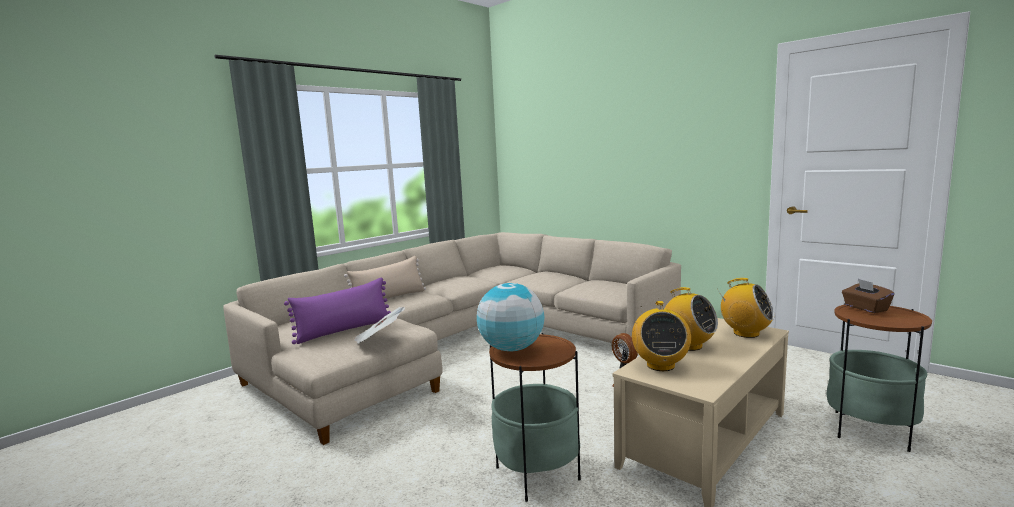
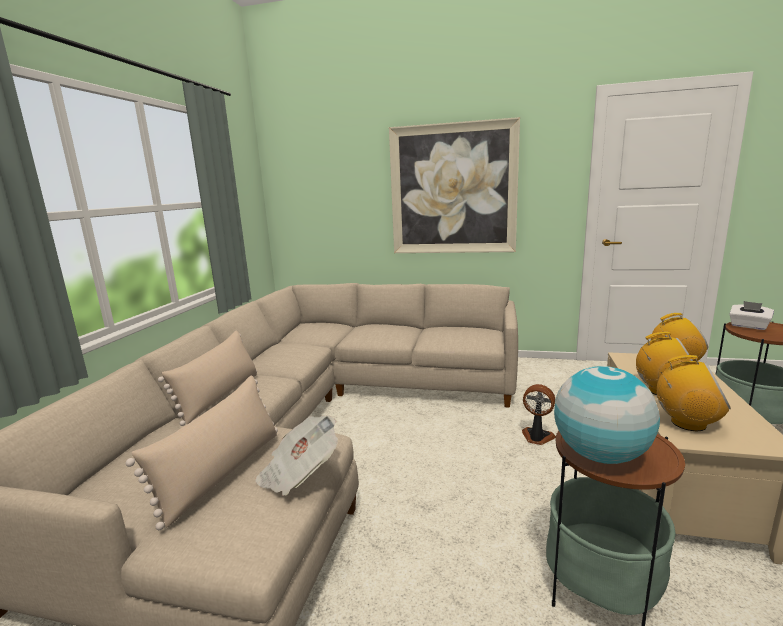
camera: 30 degrees left, 5 degrees up
purple pillow [284,278,391,344] -> beige pillow [126,376,278,530]
radio [632,301,691,371] -> radio turned 45 degrees counterclockwise [656,355,731,431]
brown tissue box [842,279,894,313] -> white tissue box [730,301,774,330]
none -> picture [389,117,520,253]

